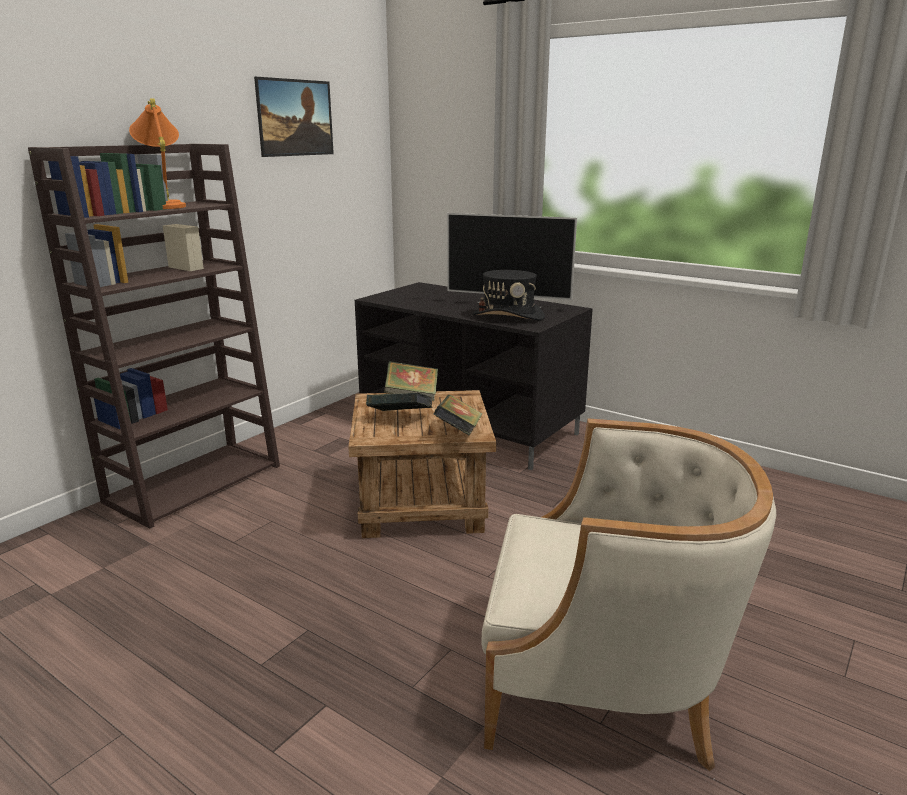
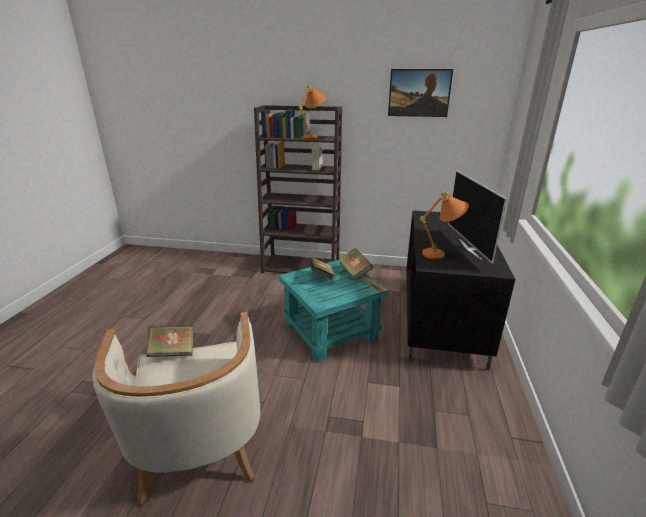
camera: 65 degrees right, 5 degrees up
brown side table [348,390,496,538] -> turquoise side table [279,260,388,362]
book [434,395,483,436] -> book moved to [147,325,194,357]
black hat [473,270,545,321] -> orange table lamp [420,192,469,259]

